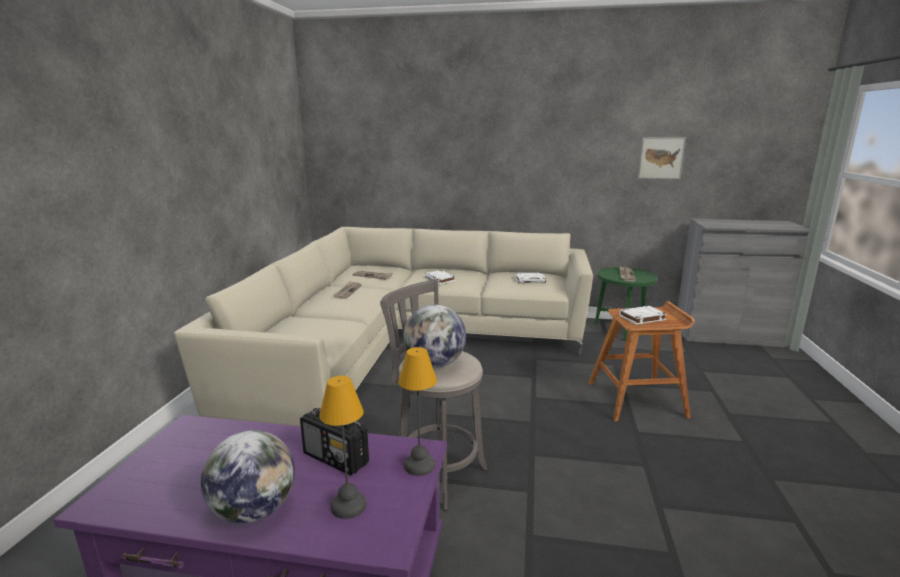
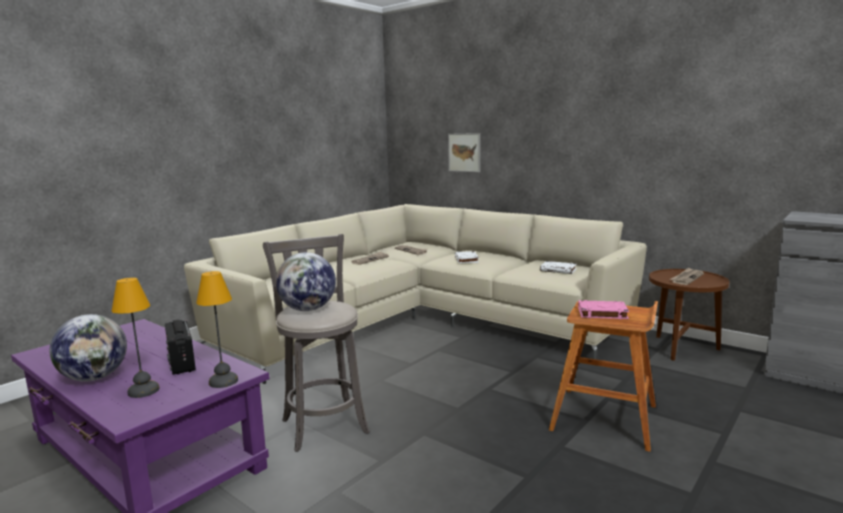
camera: 30 degrees right, 5 degrees down
green side table [595,267,658,341] -> brown side table [649,269,730,361]
white book [619,306,667,324] -> pink book [578,300,629,319]
picture [638,137,686,179] -> picture moved to [448,133,480,172]

